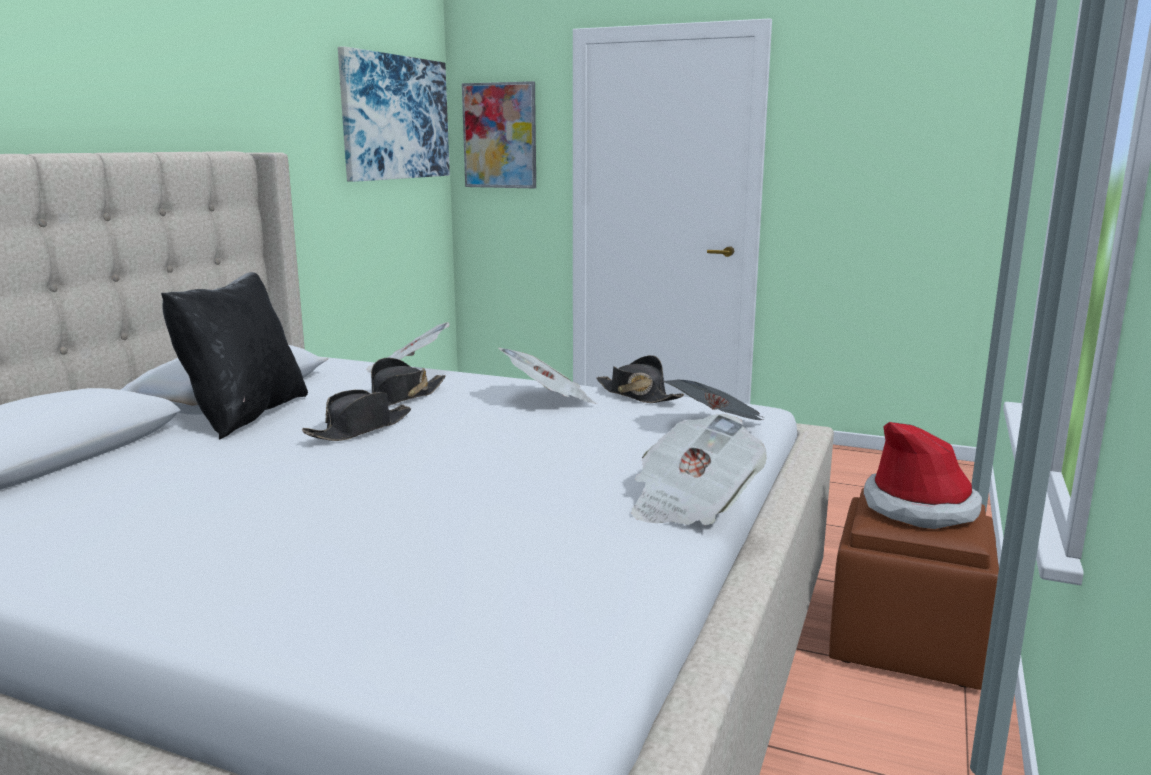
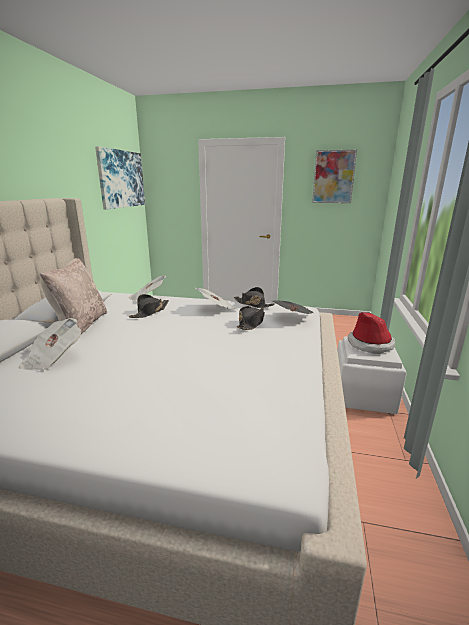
camera: 10 degrees left, 5 degrees up
black pillow [161,272,308,439] -> beige pillow [39,258,107,334]
black hat [302,390,411,441] -> black hat moved to [237,306,265,330]
picture [462,81,536,188] -> picture moved to [312,150,357,203]
newspaper [631,414,767,525] -> newspaper moved to [19,318,81,370]
brown ottoman [829,488,999,690] -> white ottoman [337,337,407,414]

